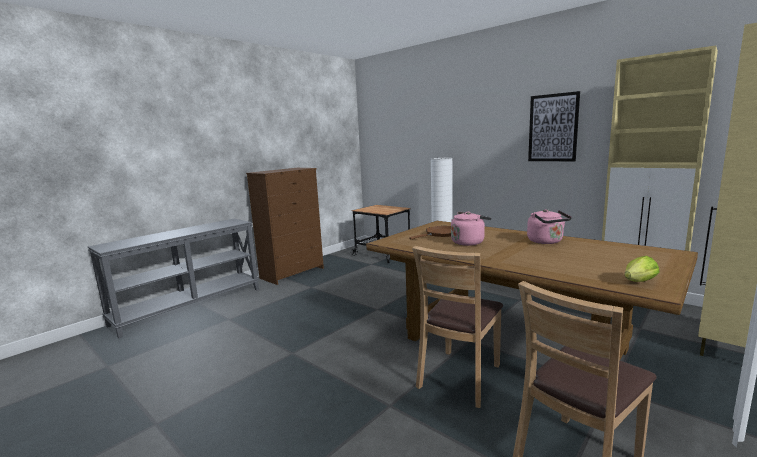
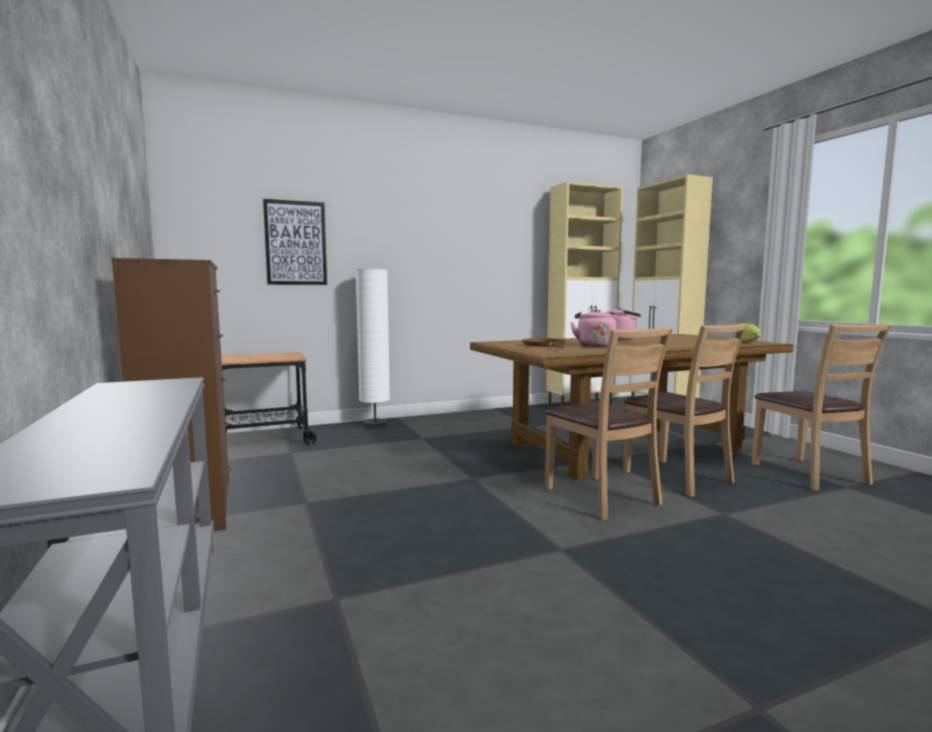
camera: 65 degrees left, 5 degrees down
picture [528,91,580,161] -> picture moved to [263,199,327,285]
none -> brown chair [544,327,673,520]

